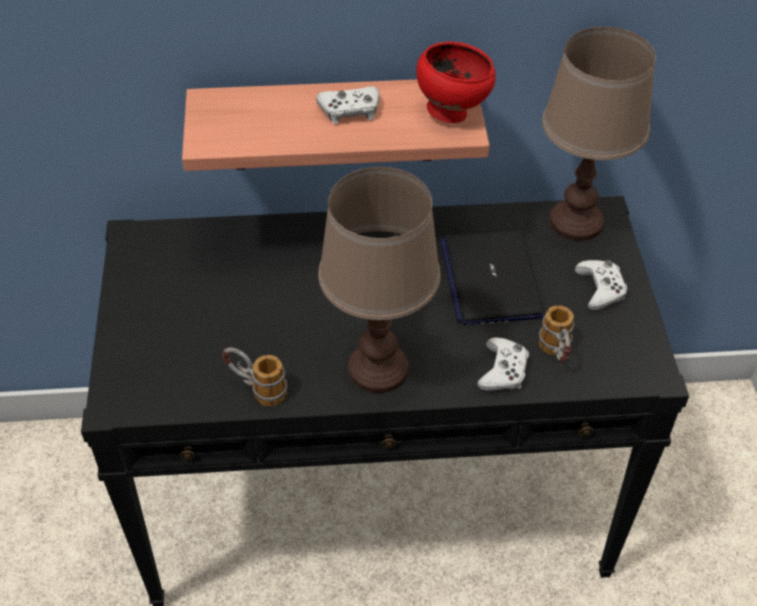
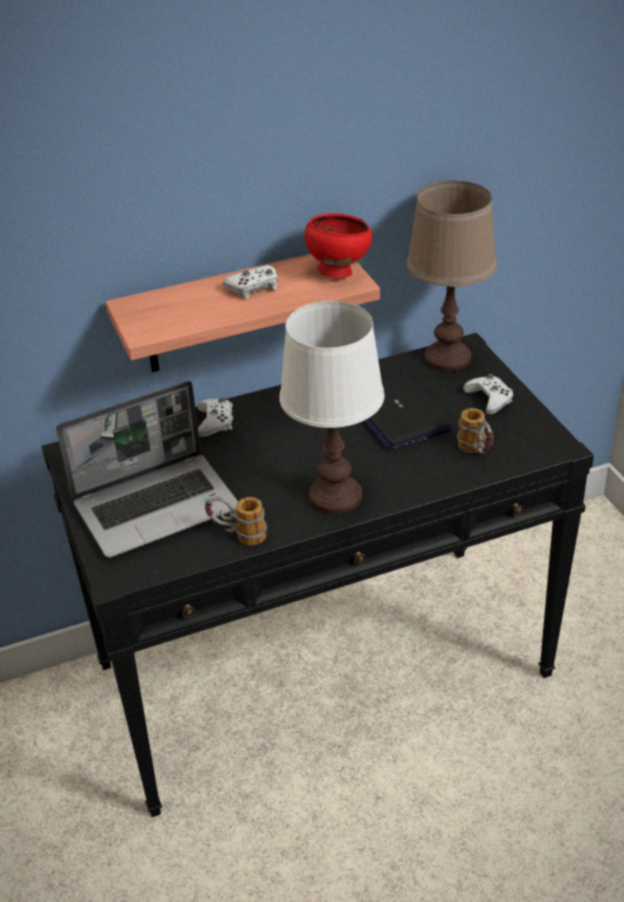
camera: 15 degrees left, 10 degrees down
brown table lamp [318,167,441,393] -> white table lamp [279,301,384,514]
white game controller [477,337,529,391] -> white game controller moved to [197,397,233,437]
none -> laptop [56,381,238,558]

